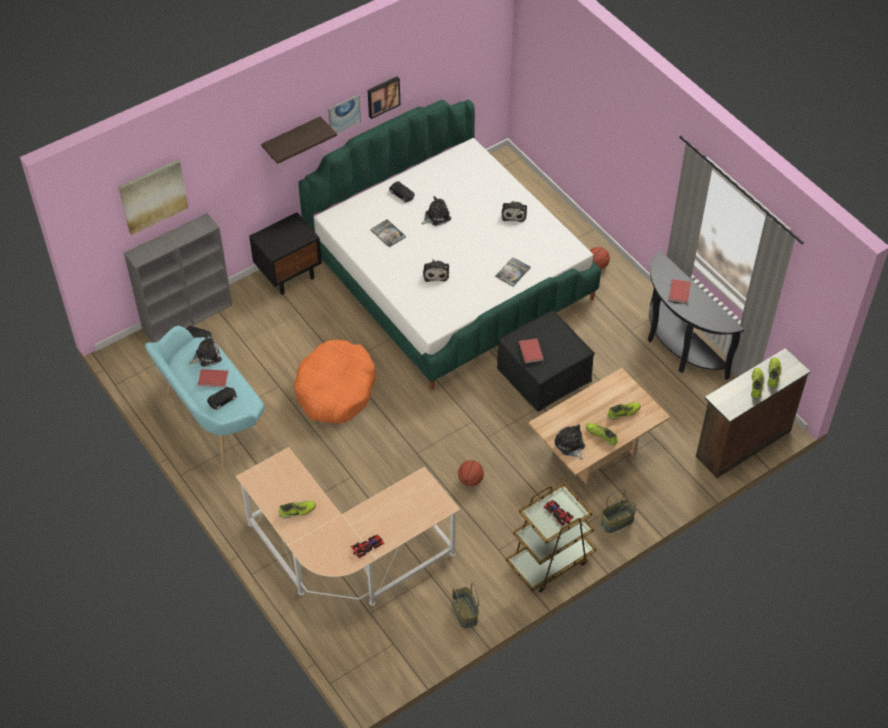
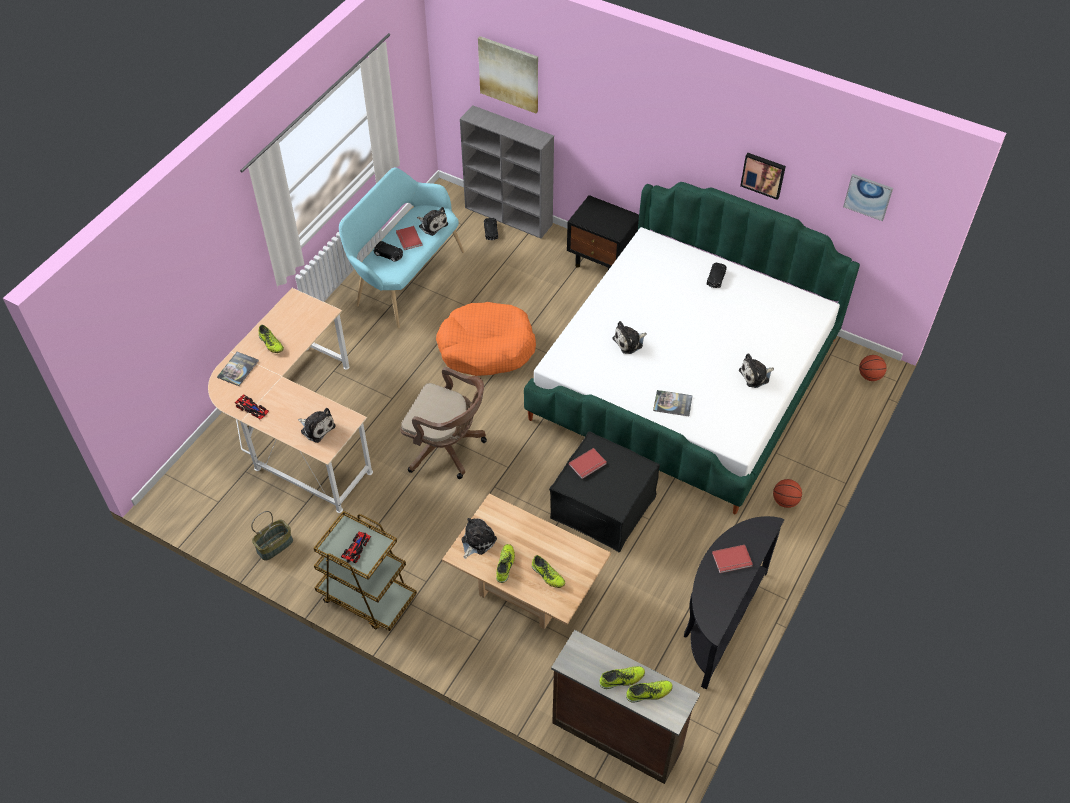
camera: 65 degrees right, 0 degrees up
shelf [261,116,337,164] -> none
picture [328,94,361,133] -> picture moved to [843,174,893,221]
book [370,219,406,247] -> book moved to [217,352,258,386]
plush toy [421,196,451,226] -> plush toy moved to [298,408,336,443]
basketball [458,460,484,486] -> basketball moved to [859,355,887,381]
basket [601,489,636,533] -> none
none -> brown office chair [400,367,487,479]

